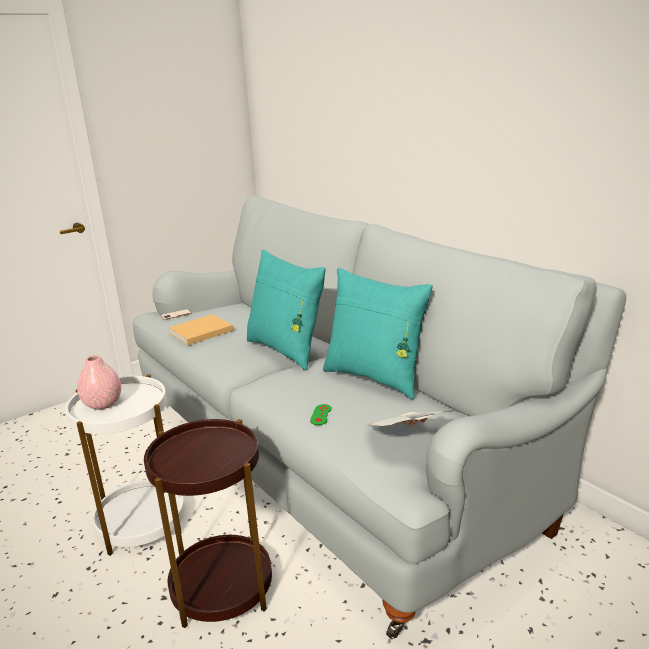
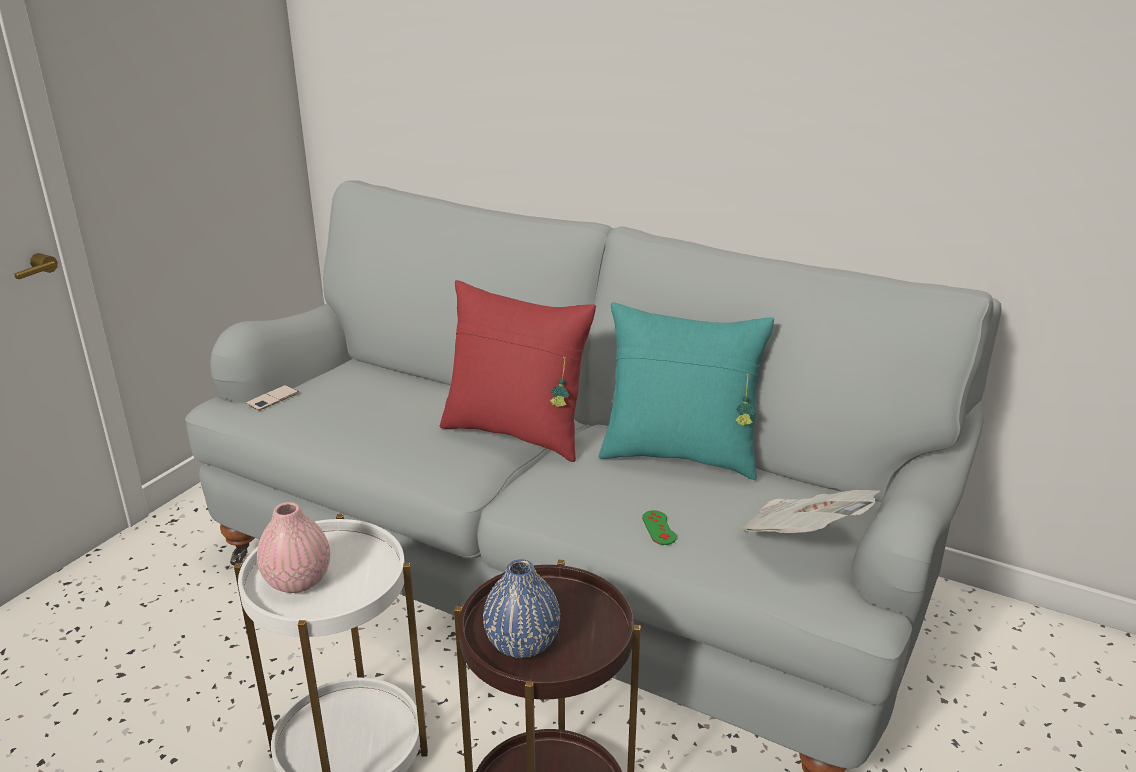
camera: 25 degrees left, 5 degrees up
beige book [168,314,233,345] -> none
turquoise pillow [247,250,326,370] -> red pillow [440,280,596,462]
none -> blue vase [483,559,560,658]

